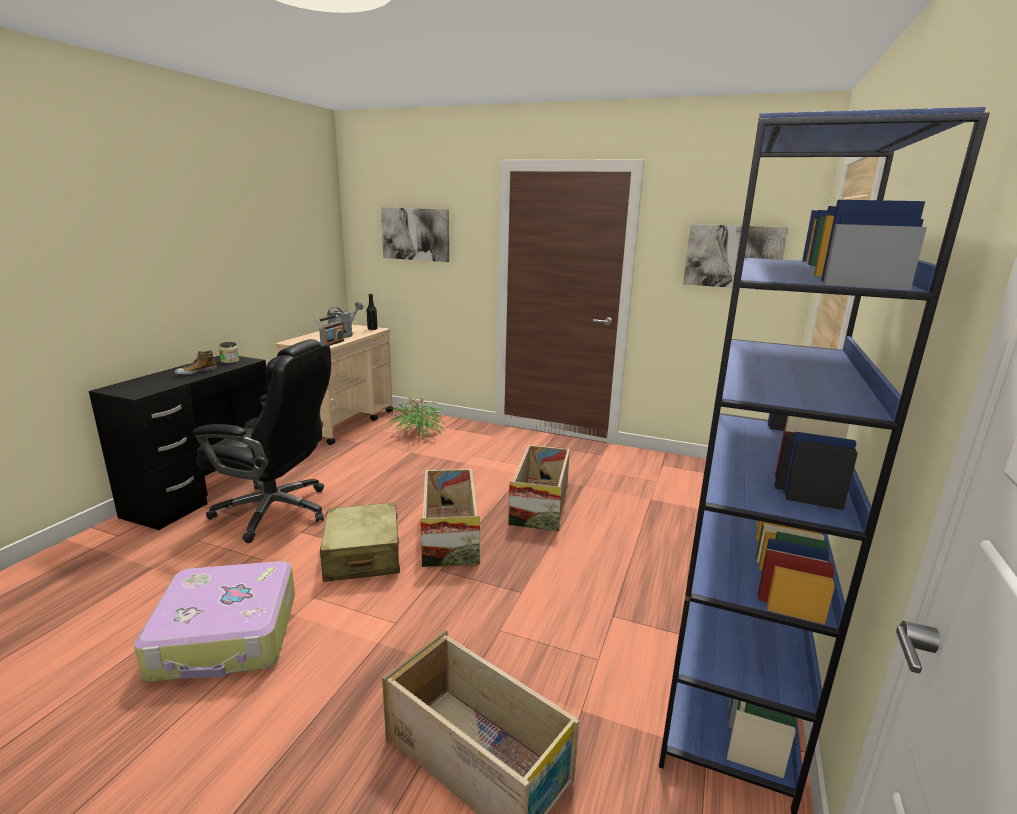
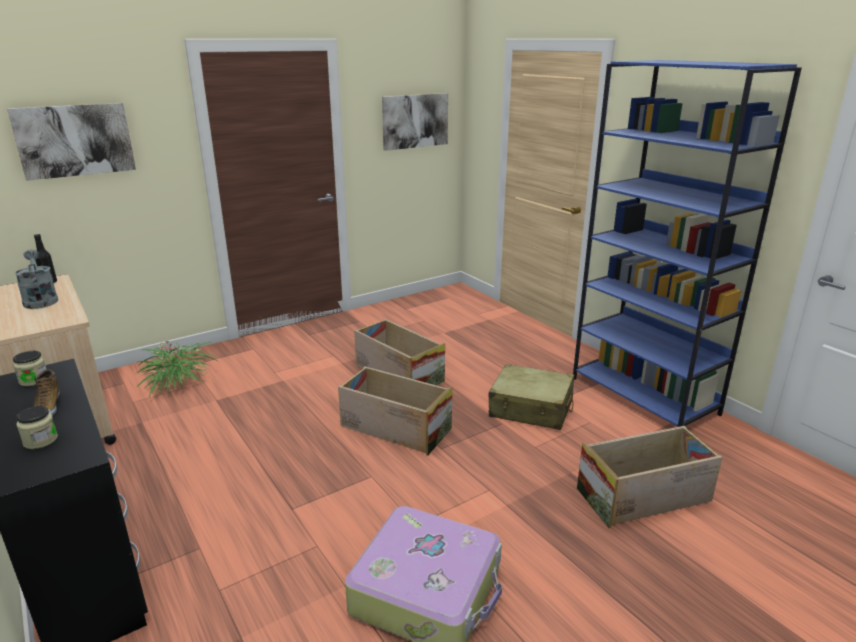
camera: 55 degrees left, 5 degrees up
black office chair [193,339,331,543] -> none
radio [316,315,344,346] -> none
beige suitcase [320,502,400,582] -> beige suitcase moved to [488,364,574,430]
none -> jar [16,406,58,449]

